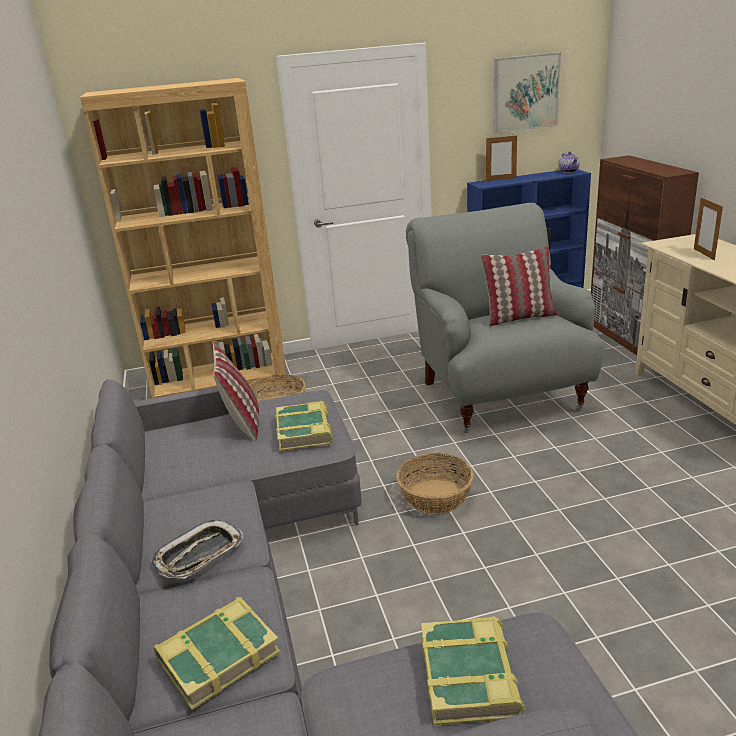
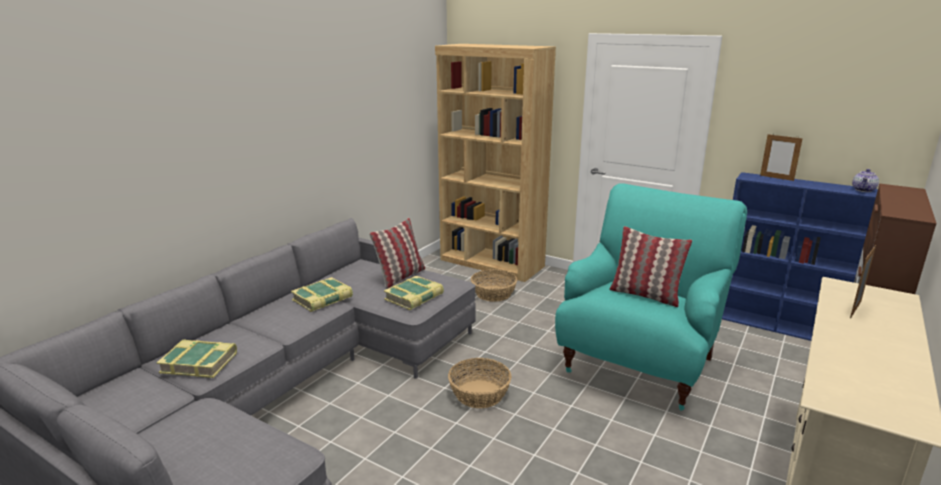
camera: 45 degrees right, 5 degrees down
tray [151,520,243,579] -> none
grey armchair [406,203,604,433] -> turquoise armchair [555,183,747,410]
book [421,616,525,726] -> book moved to [291,277,353,312]
picture [494,52,561,133] -> none

